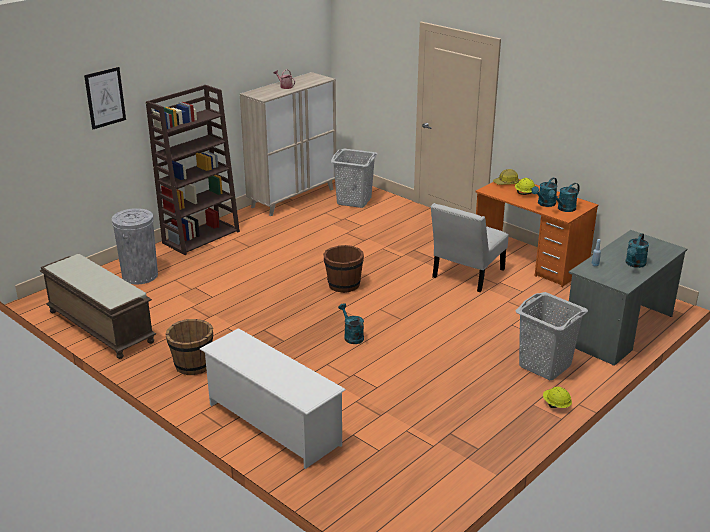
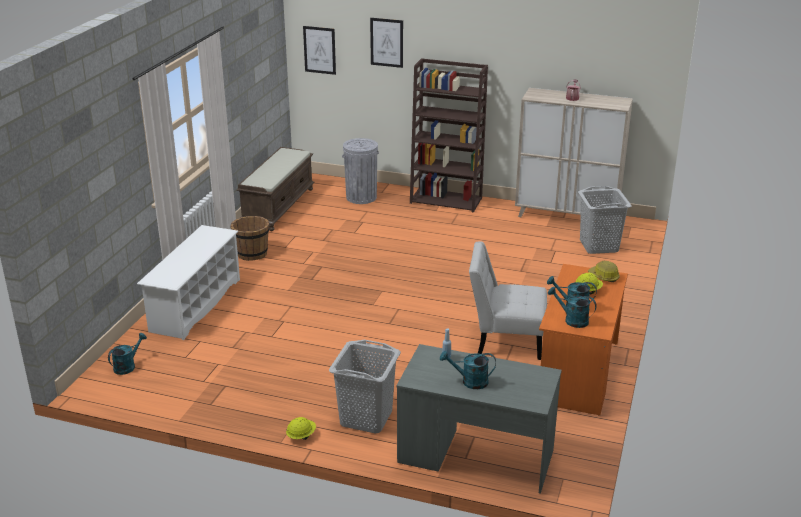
camera: 65 degrees right, 0 degrees up
brown bucket [323,245,364,293] -> none
turquoise watering can [338,303,364,344] -> turquoise watering can moved to [108,333,147,375]
none -> picture [303,26,336,75]

